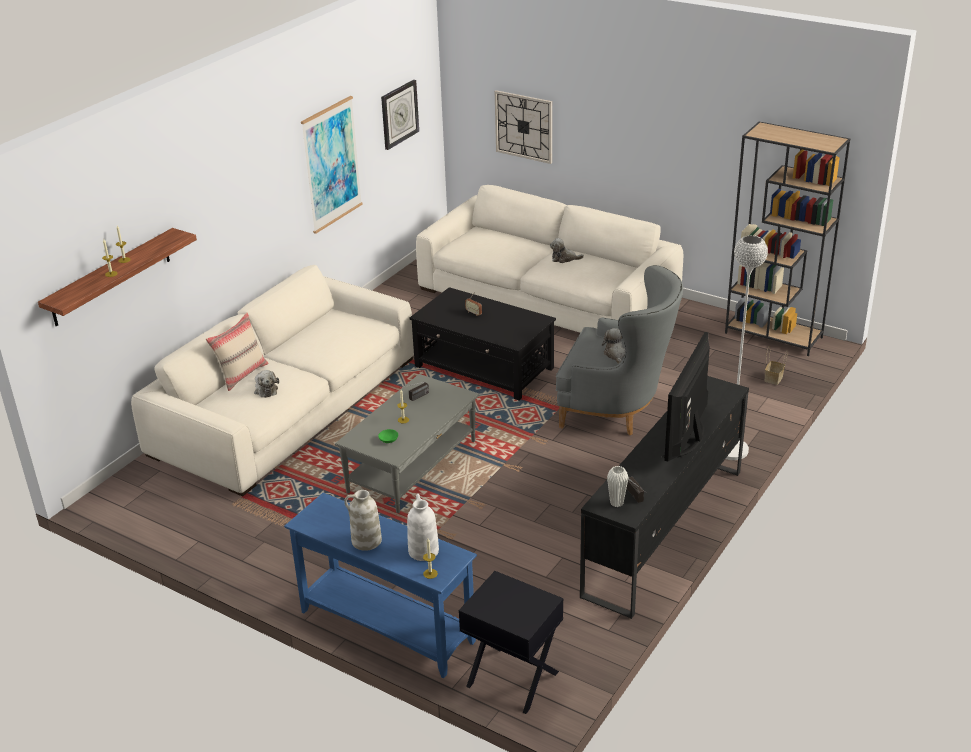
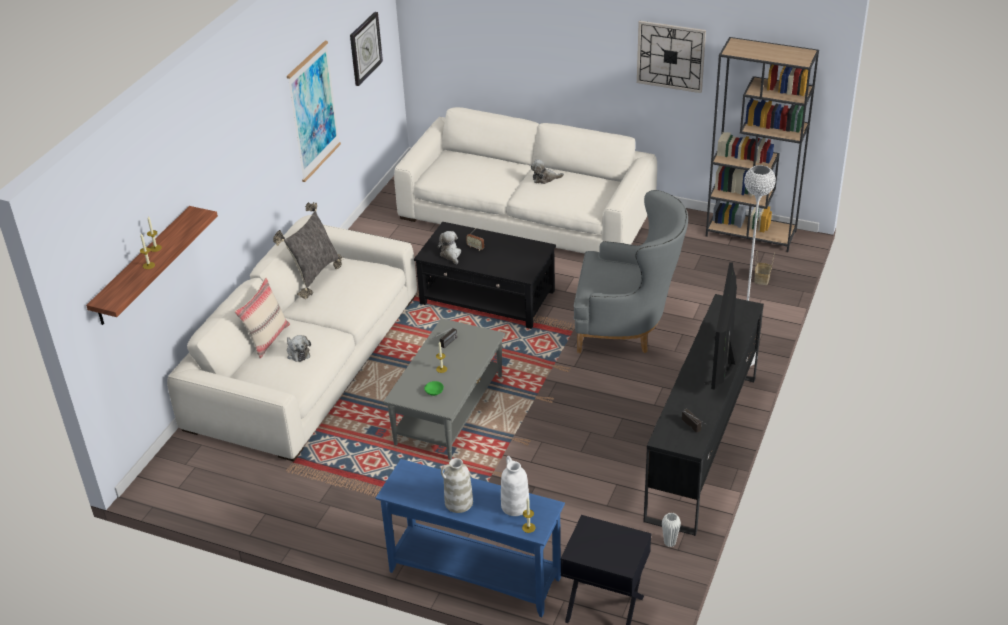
camera: 10 degrees left, 5 degrees up
wall clock [495,90,552,164] -> wall clock moved to [637,21,706,93]
plush toy [602,328,625,364] -> plush toy moved to [438,231,461,264]
white vase [607,466,628,507] -> white vase moved to [662,513,681,547]
none -> pillow [273,202,344,299]

